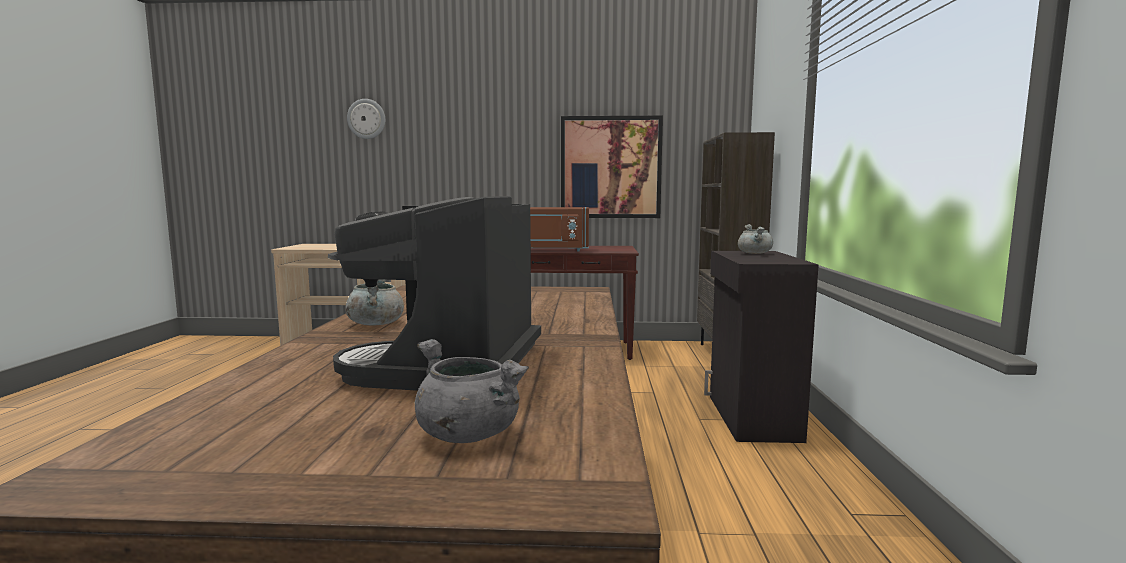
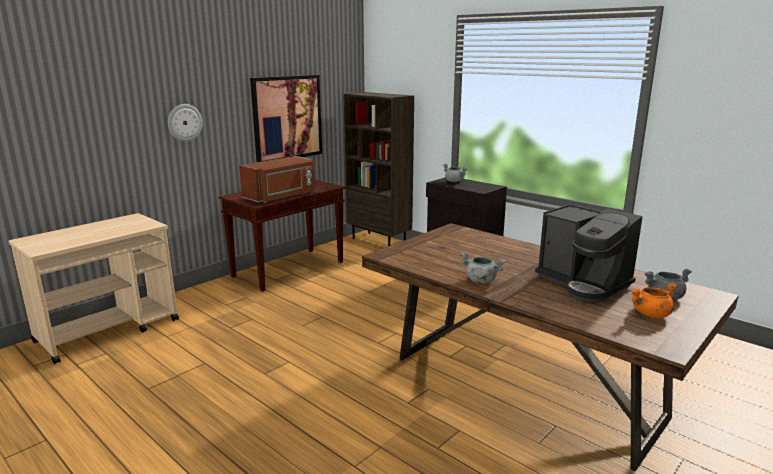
camera: 50 degrees left, 10 degrees up
wall clock [347,99,385,139] -> wall clock moved to [168,104,203,141]
none -> orange cooking pot [630,283,677,318]

